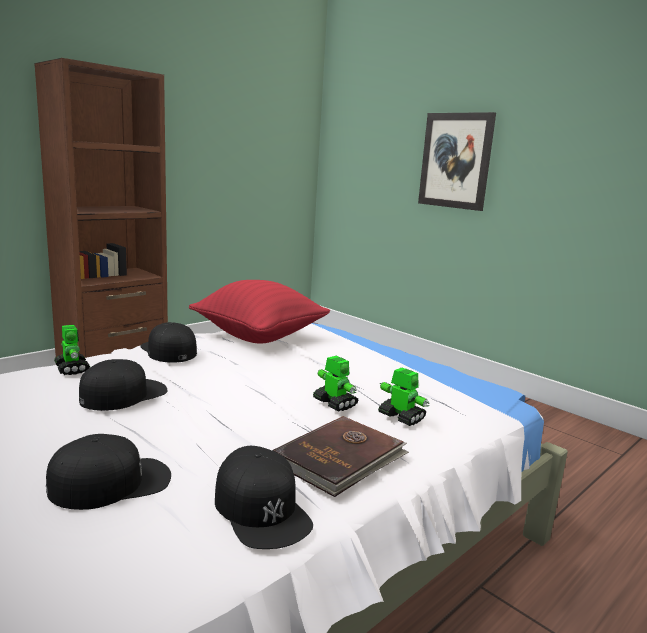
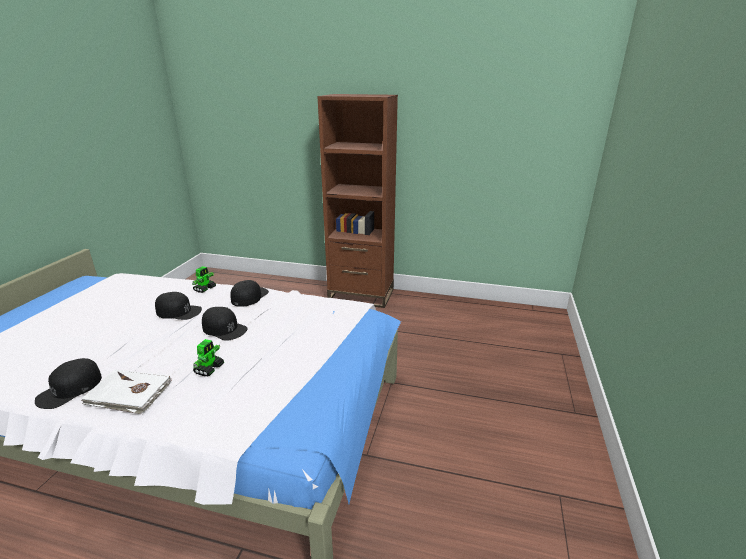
camera: 60 degrees right, 10 degrees up
black cap [46,434,171,510] -> black cap moved to [202,307,247,341]
red pillow [189,280,330,343] -> none
brown book [273,416,409,497] -> white book [81,369,172,414]
toy robot [378,367,430,426] -> none
picture [418,112,496,211] -> none

